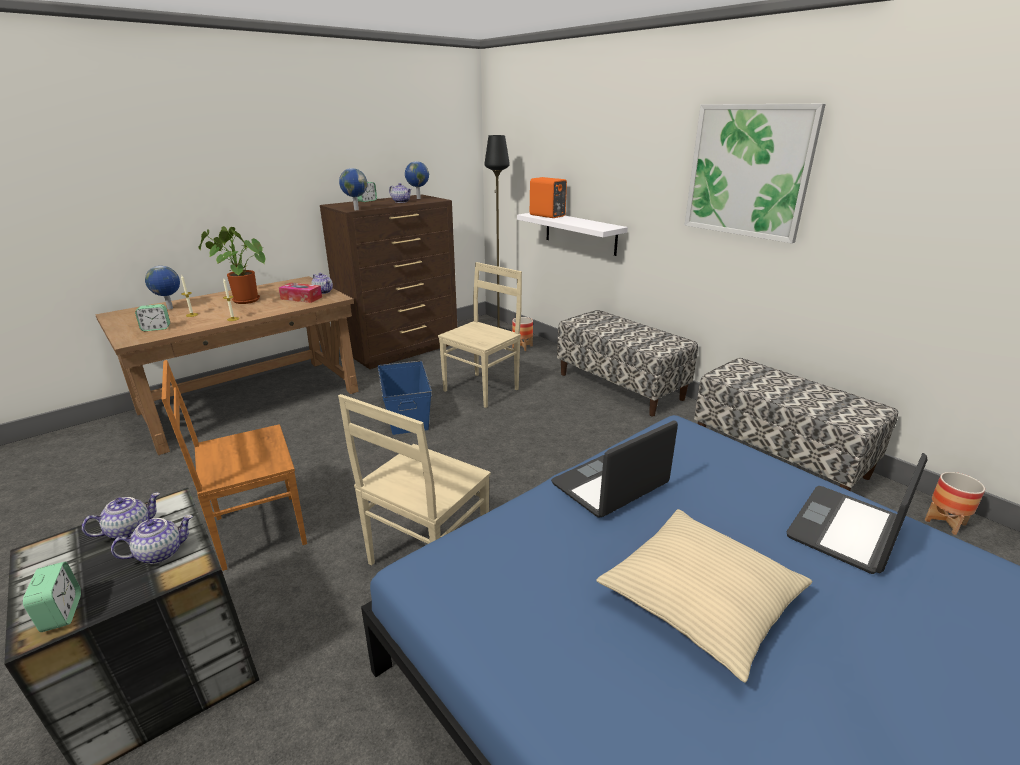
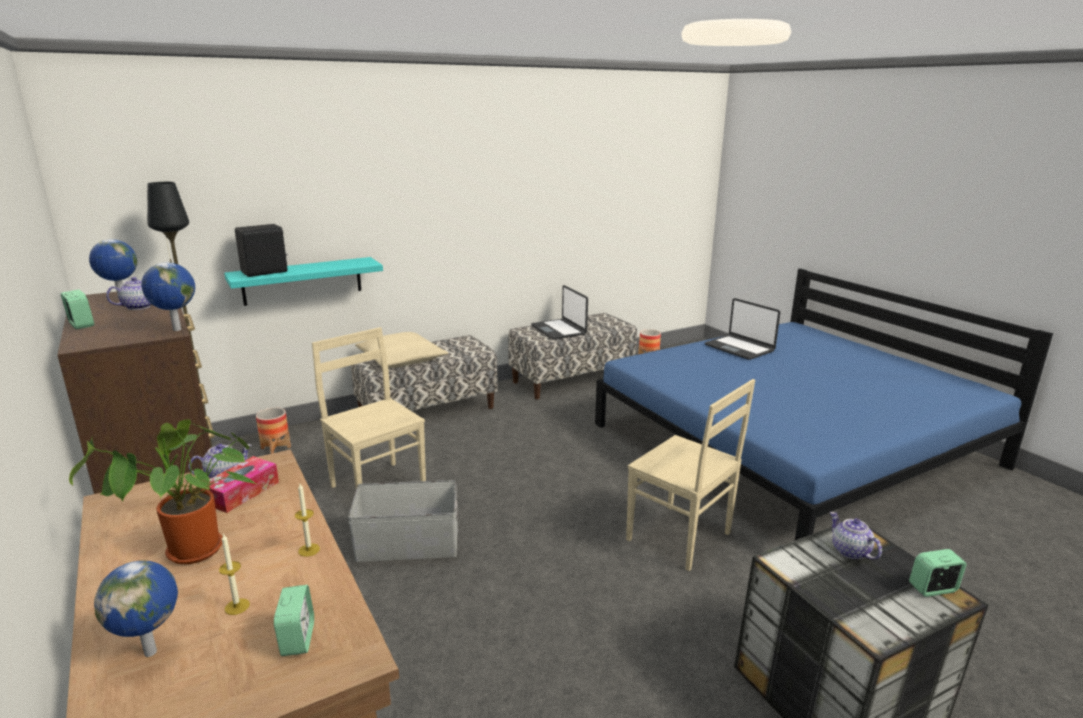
camera: 80 degrees left, 5 degrees down
teapot [82,493,160,539] -> none
brown chair [162,360,307,571] -> none
blue storage box [378,361,432,435] -> grey storage box [348,480,458,562]
white shelf [517,213,628,256] -> turquoise shelf [224,257,383,306]
orange speaker [530,177,567,218] -> black speaker [235,224,288,277]
laptop [551,421,678,518] -> laptop moved to [531,285,588,340]
beige pillow [596,509,812,683] -> beige pillow moved to [355,332,448,368]
picture [684,104,826,243] -> none

